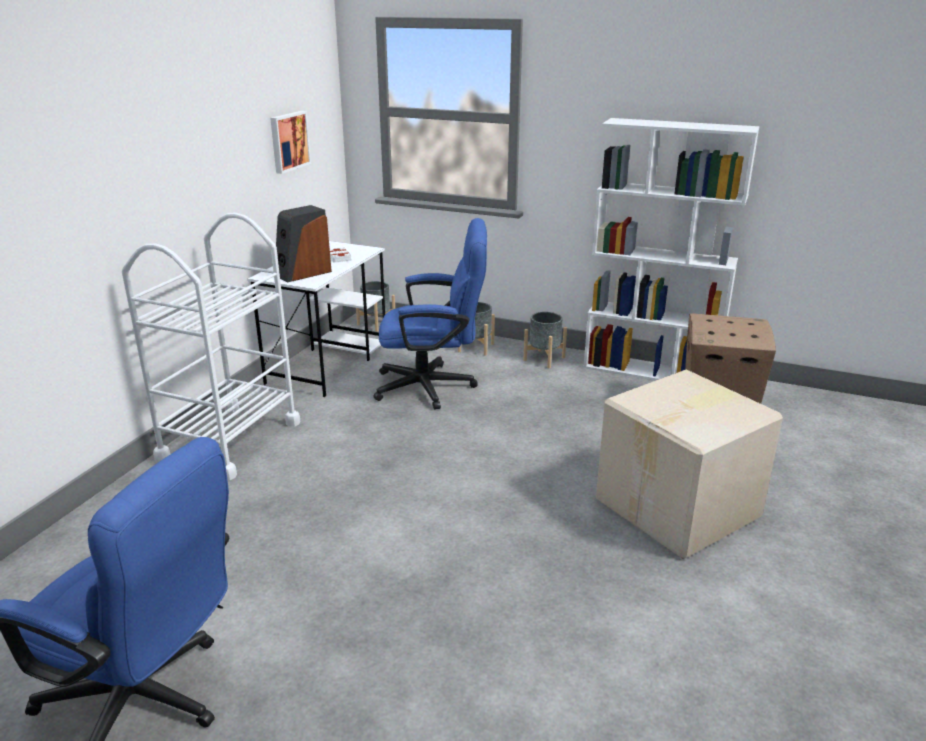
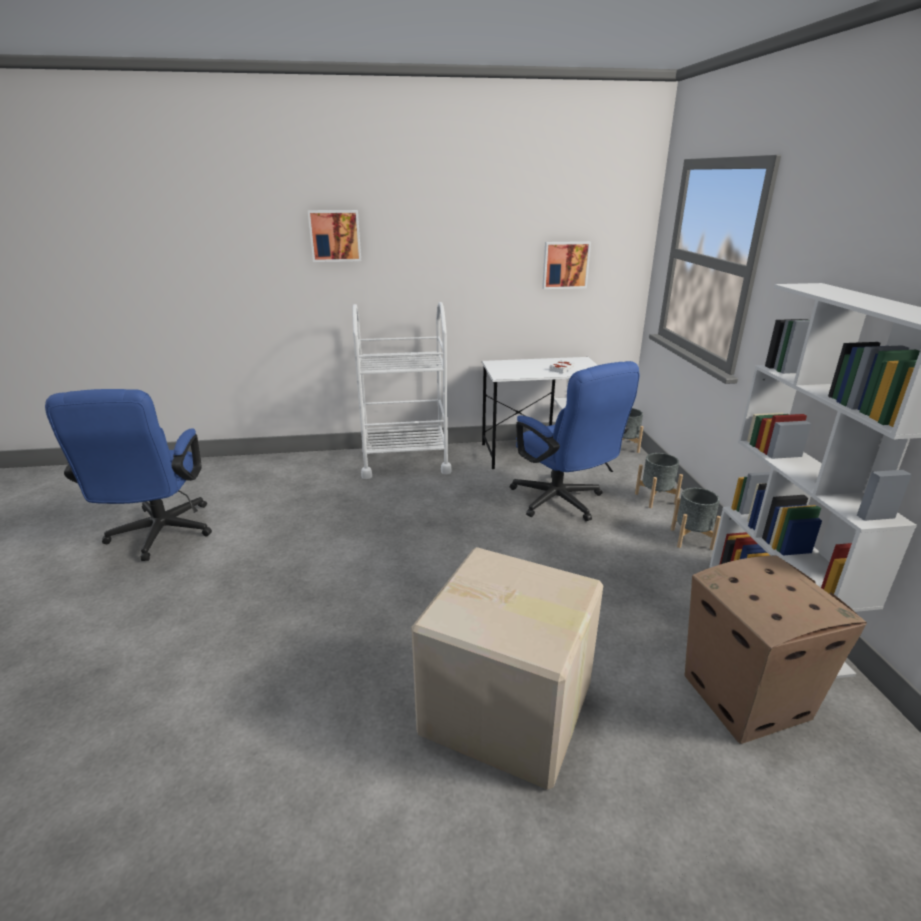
camera: 60 degrees right, 0 degrees up
speaker [276,205,332,282] -> none
none -> picture [308,210,361,262]

